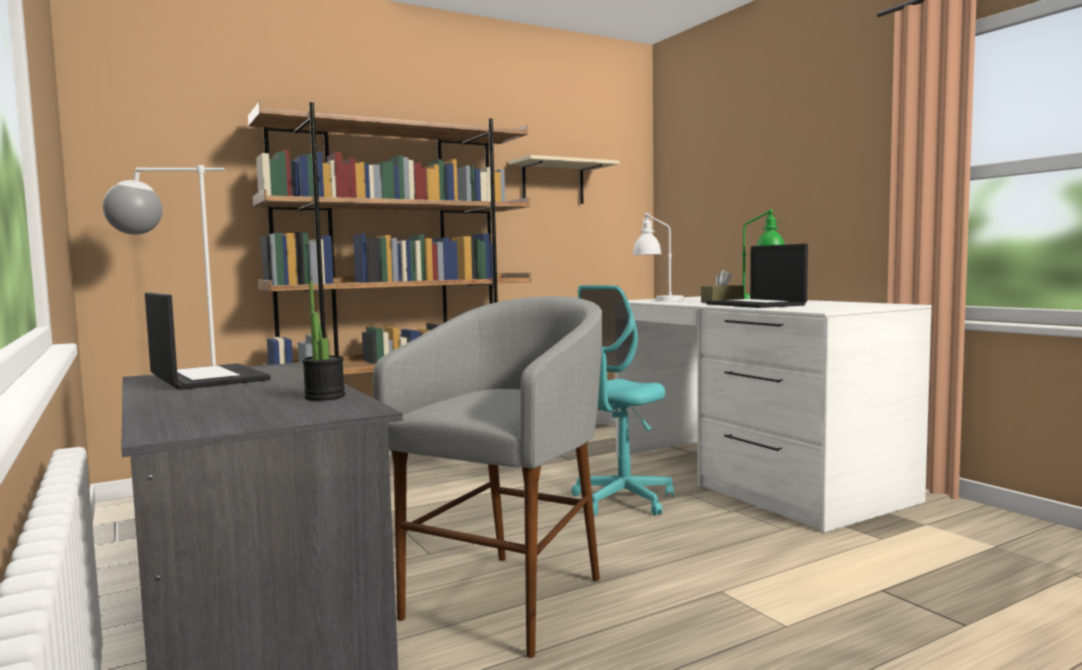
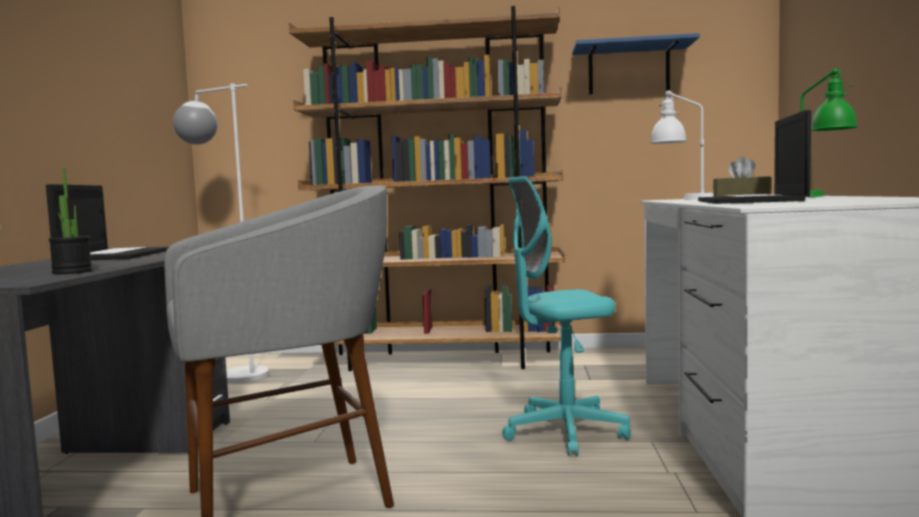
camera: 35 degrees right, 0 degrees up
beige shelf [508,155,619,204] -> blue shelf [572,33,700,94]

